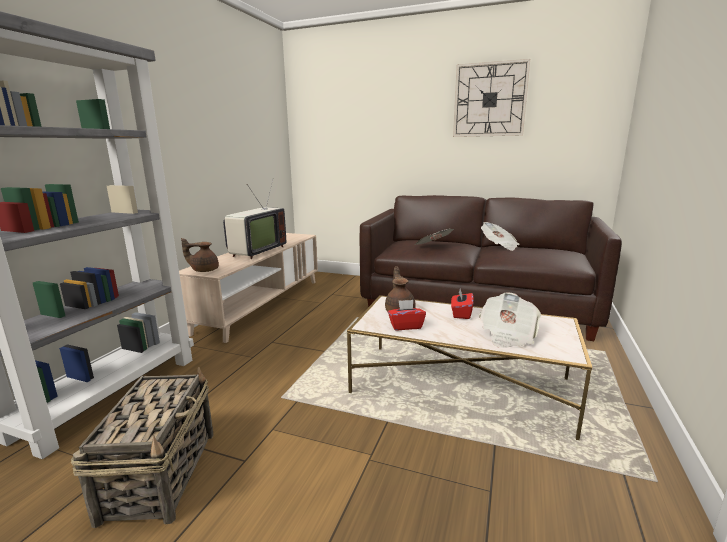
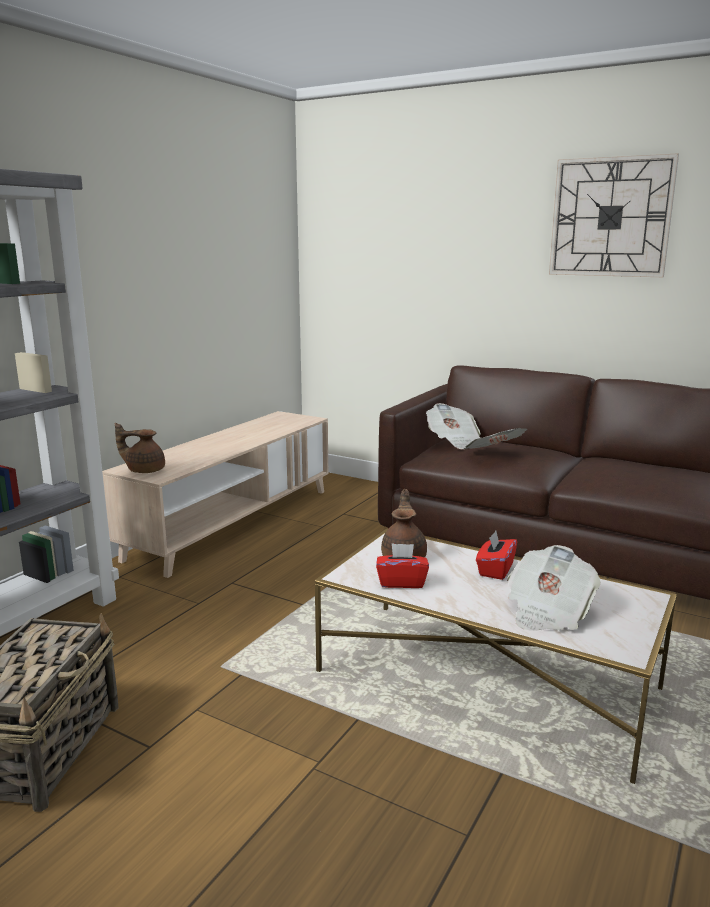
camera: 10 degrees right, 0 degrees up
television [223,180,286,259] -> none
newspaper [481,222,519,251] -> newspaper moved to [426,403,481,449]

